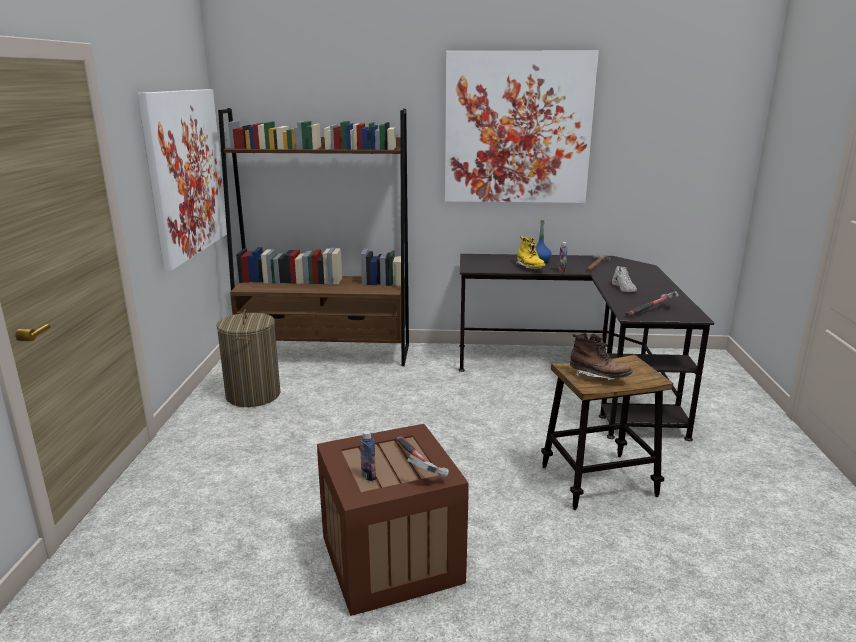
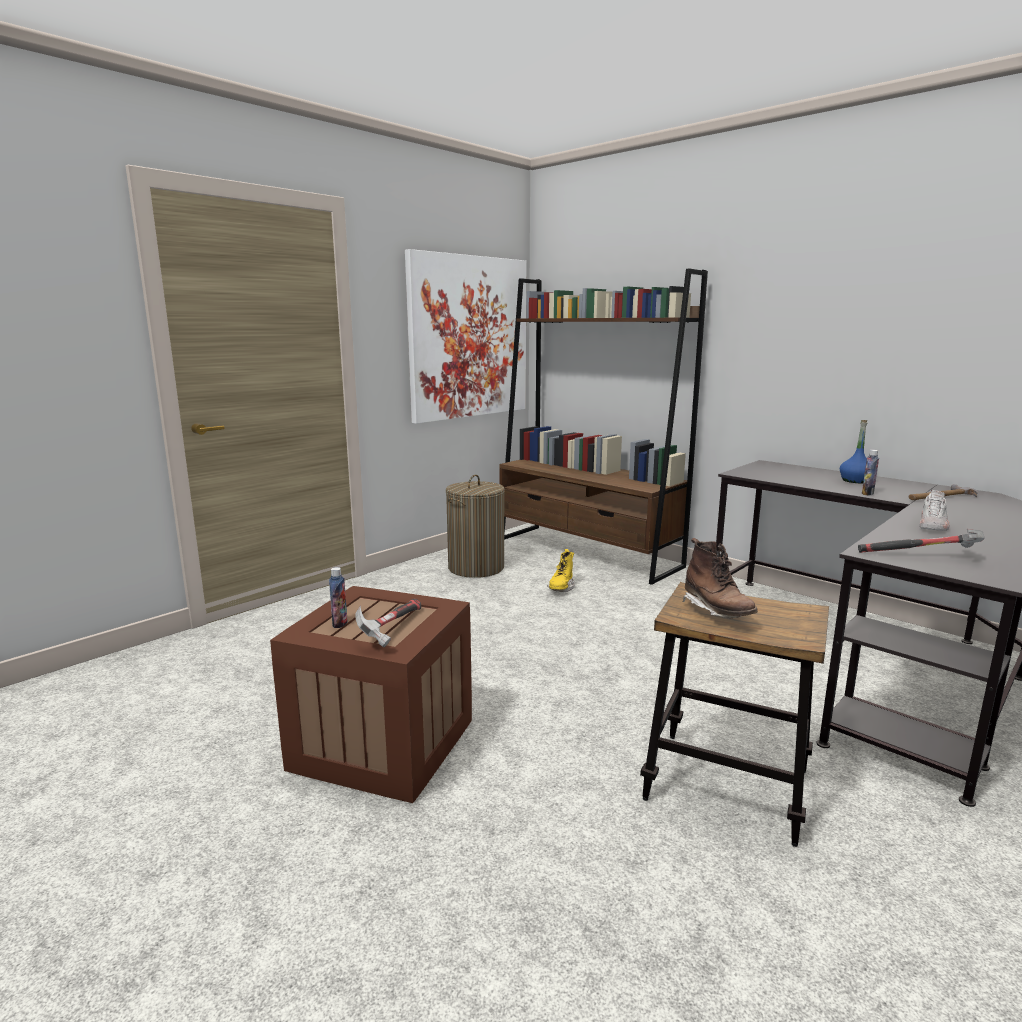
camera: 40 degrees right, 5 degrees down
picture [445,51,599,203] -> none
yellow boot [516,236,545,270] -> yellow boot moved to [547,549,575,592]

